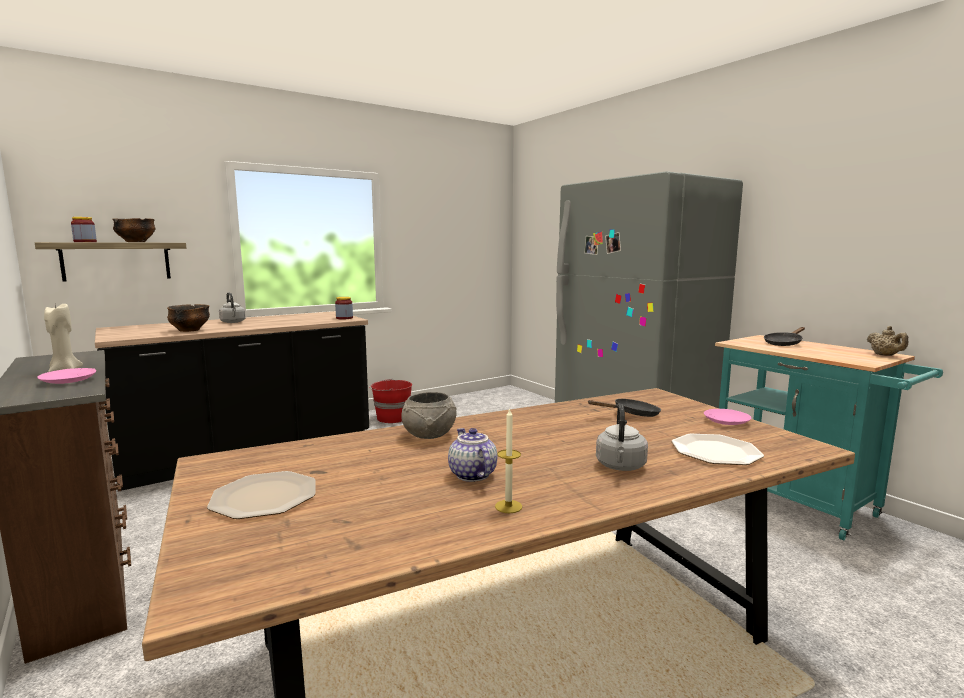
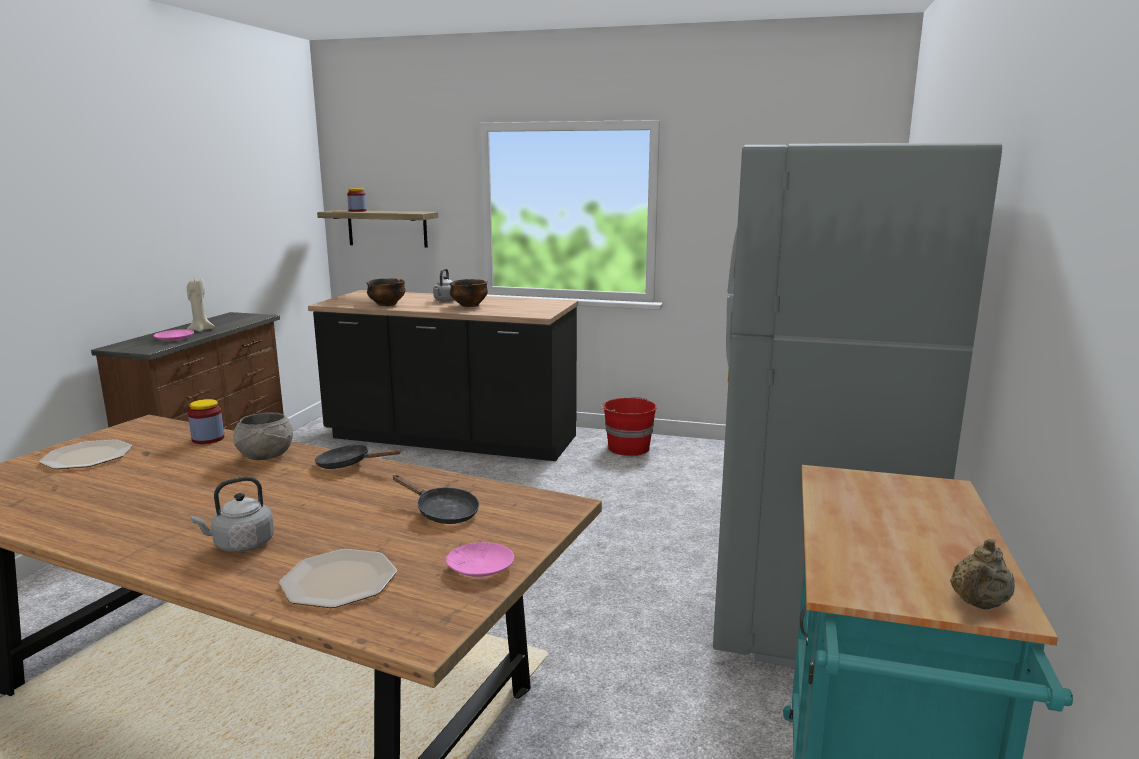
camera: 50 degrees right, 5 degrees up
bowl [113,218,155,242] -> bowl moved to [450,279,488,307]
jar [335,297,353,319] -> jar moved to [188,399,224,444]
teapot [448,428,497,482] -> none
candle [495,408,522,513] -> none
black frying pan [764,327,805,346] -> black frying pan moved to [315,444,401,469]

